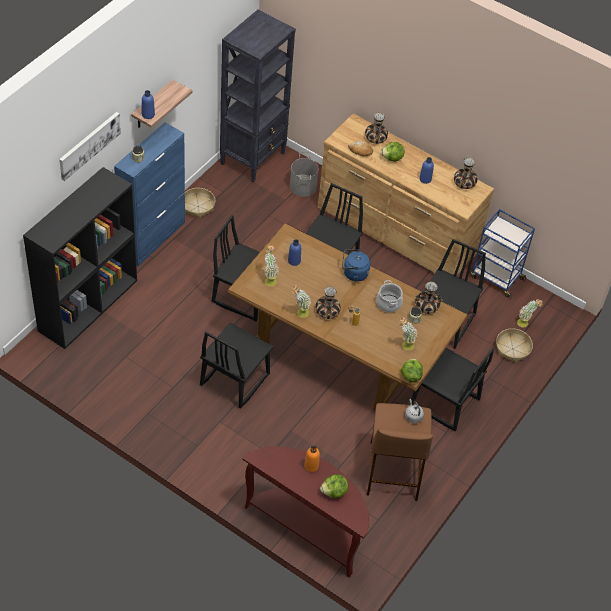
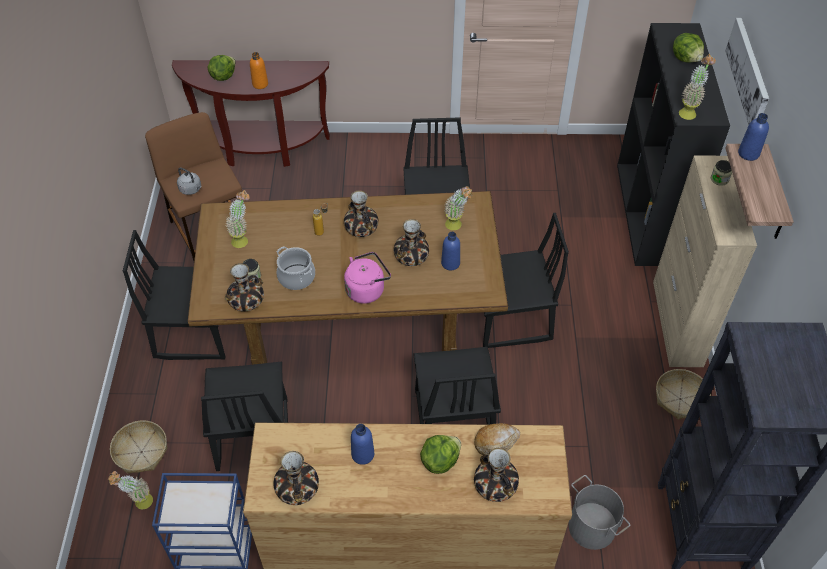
camera: 150 degrees right, 0 degrees up
blue cabinet [114,122,185,266] -> beige cabinet [653,155,757,367]
potted plant [291,285,311,318] -> potted plant moved to [679,54,716,120]
blue kettle [342,249,371,282] -> pink kettle [344,252,391,304]
lettuce [401,358,423,383] -> lettuce moved to [673,33,704,63]
none -> vase [394,219,429,266]

